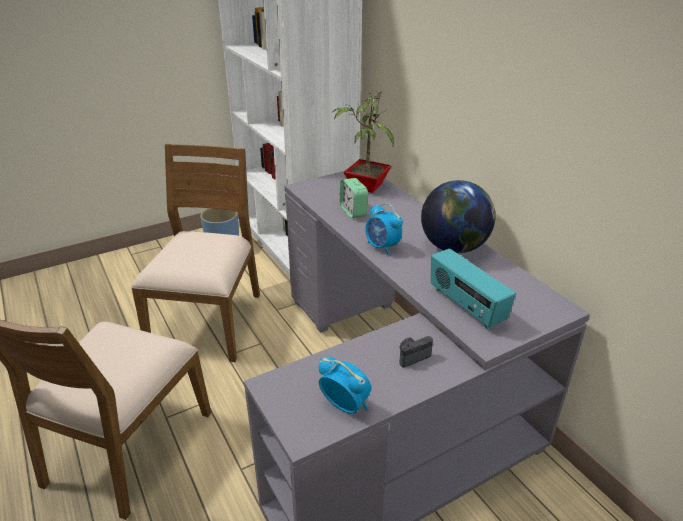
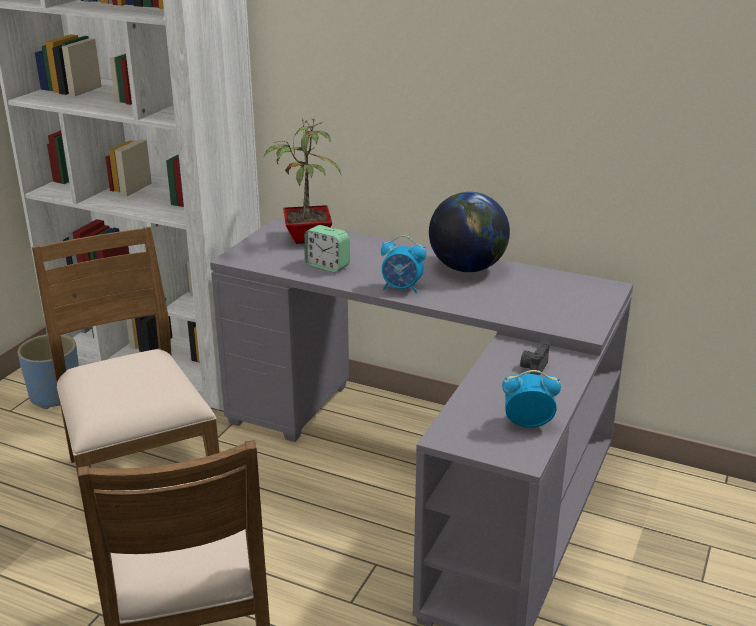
camera: 35 degrees left, 5 degrees down
radio [431,249,516,329] -> none

